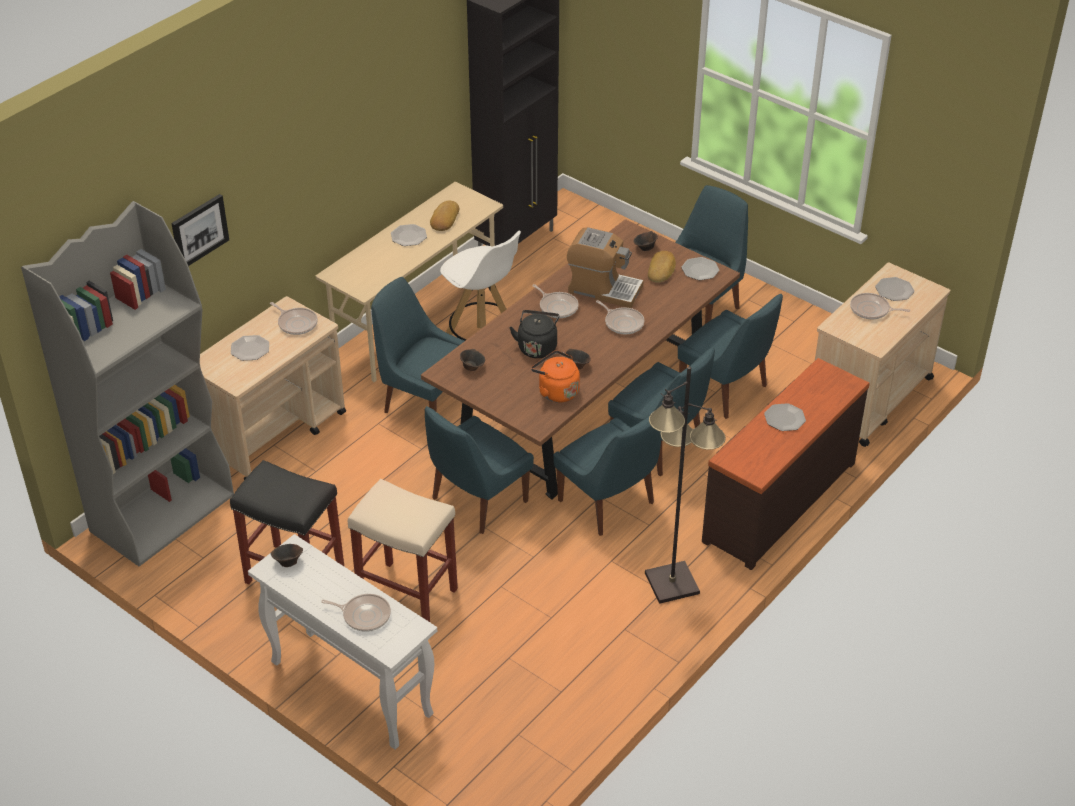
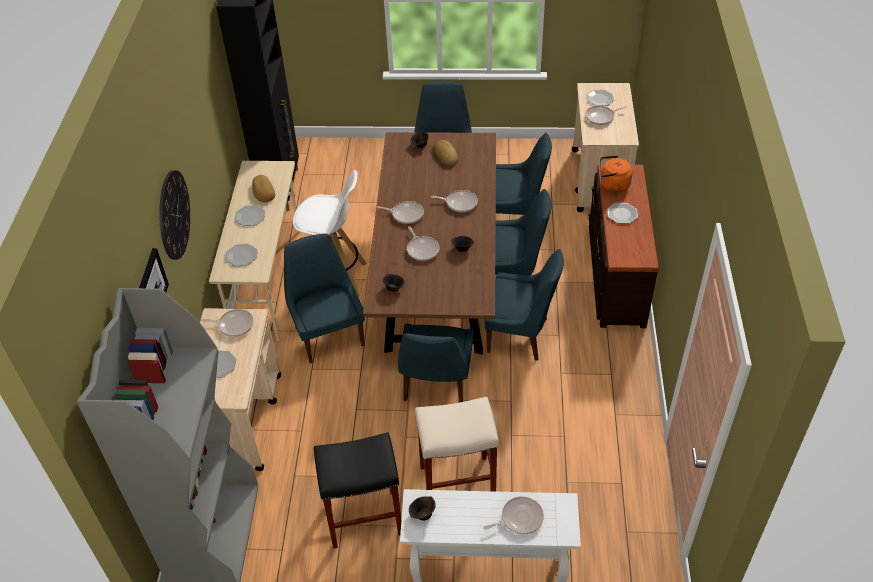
camera: 35 degrees left, 5 degrees up
blue chair [371,277,464,413] -> blue chair turned 75 degrees clockwise [284,234,365,364]
black kettle [509,310,559,358] -> frying pan [407,226,440,261]
orange kettle [531,350,580,403] -> orange kettle moved to [600,155,632,193]
coffee machine [567,227,644,308] -> none
black floor lamp [645,366,726,604] -> none
plate [681,257,719,280] -> plate moved to [226,244,257,267]
none -> wall clock [159,170,190,260]

